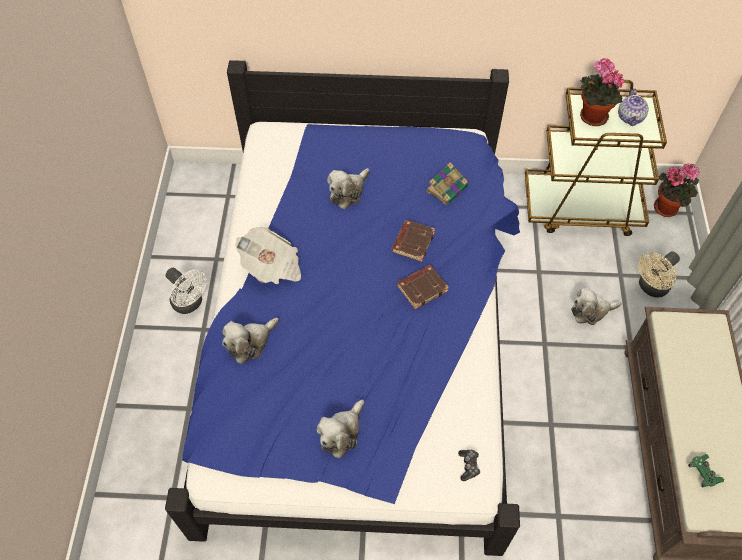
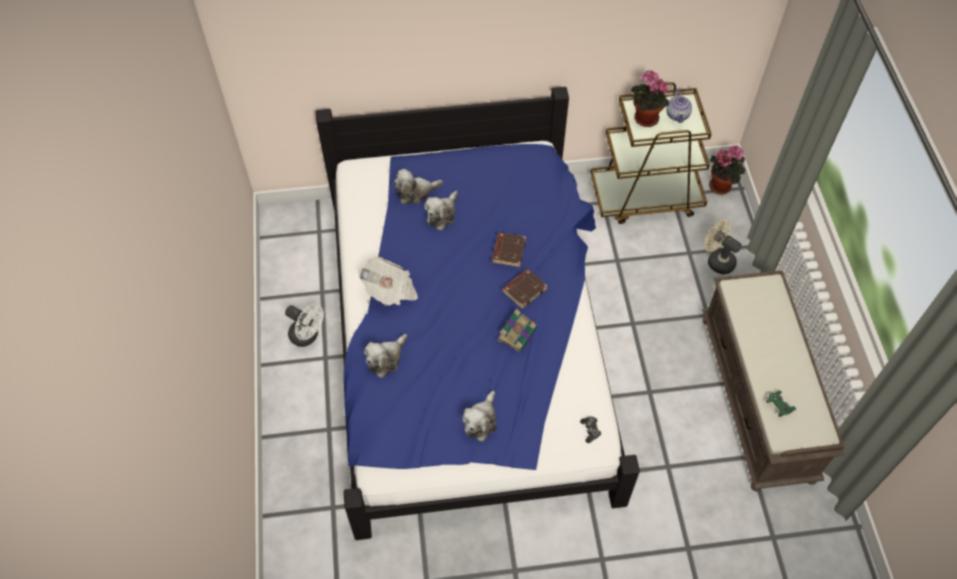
camera: 10 degrees left, 0 degrees up
book [426,162,468,205] -> book moved to [497,309,537,352]
plush toy [571,287,622,325] -> plush toy moved to [393,169,443,204]
beige fan [638,252,680,297] -> beige fan turned 90 degrees clockwise [704,219,742,274]

